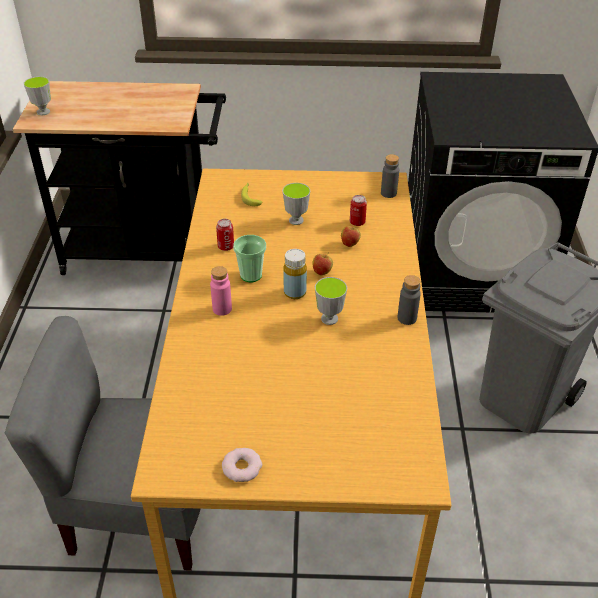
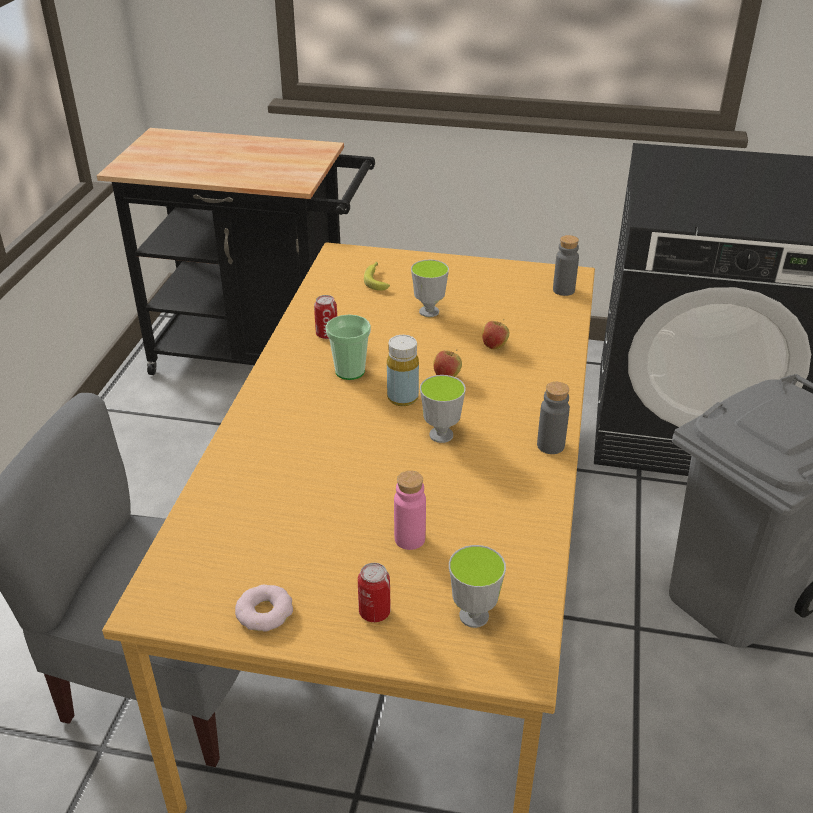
camera: 10 degrees right, 5 degrees down
cup [23,76,51,115] -> cup moved to [449,545,506,628]
pink bottle [210,266,232,316] -> pink bottle moved to [394,471,426,550]
can [350,195,367,226] -> can moved to [358,563,391,622]

